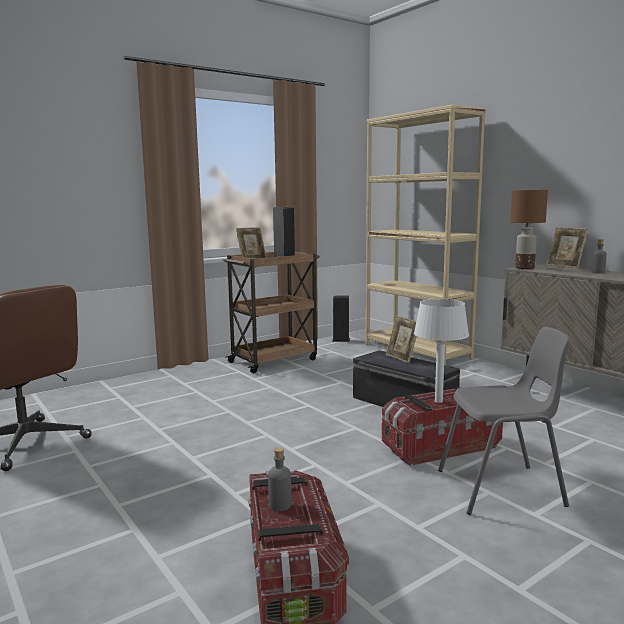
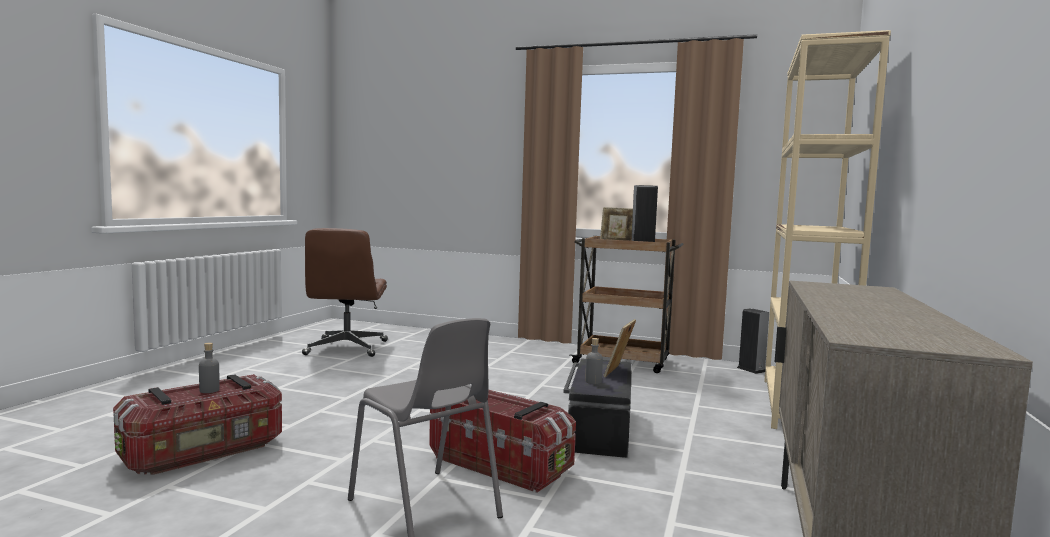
camera: 55 degrees right, 5 degrees down
white table lamp [414,299,469,403] -> none
brown table lamp [510,190,548,269] -> none
picture frame [546,227,588,268] -> none
grey bottle [591,239,607,274] -> grey bottle moved to [585,338,603,384]

